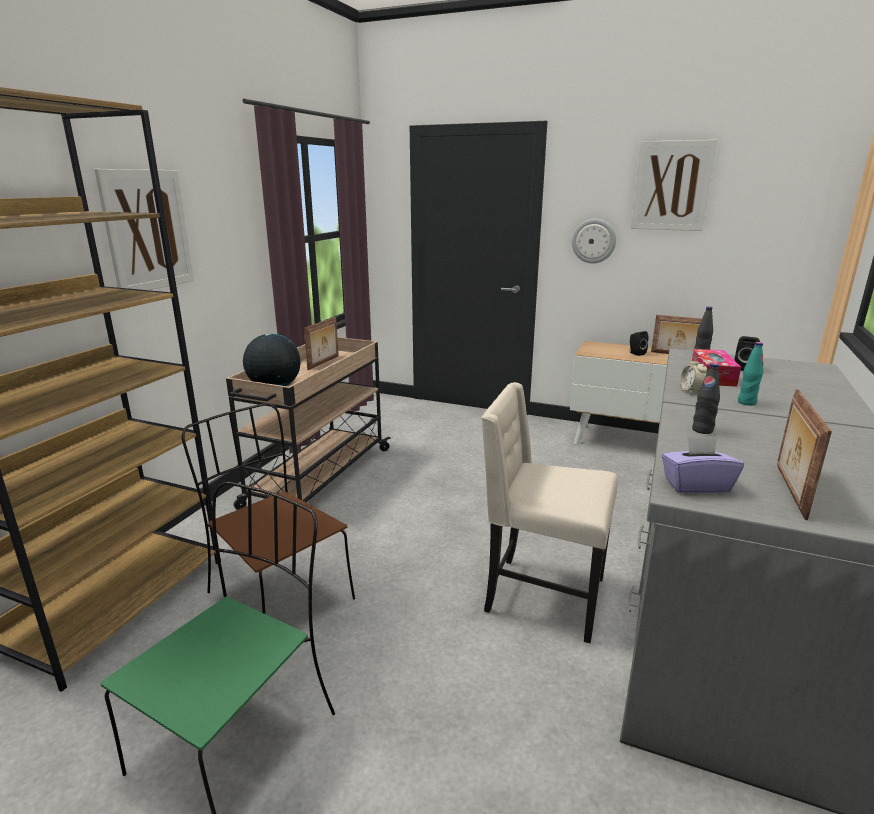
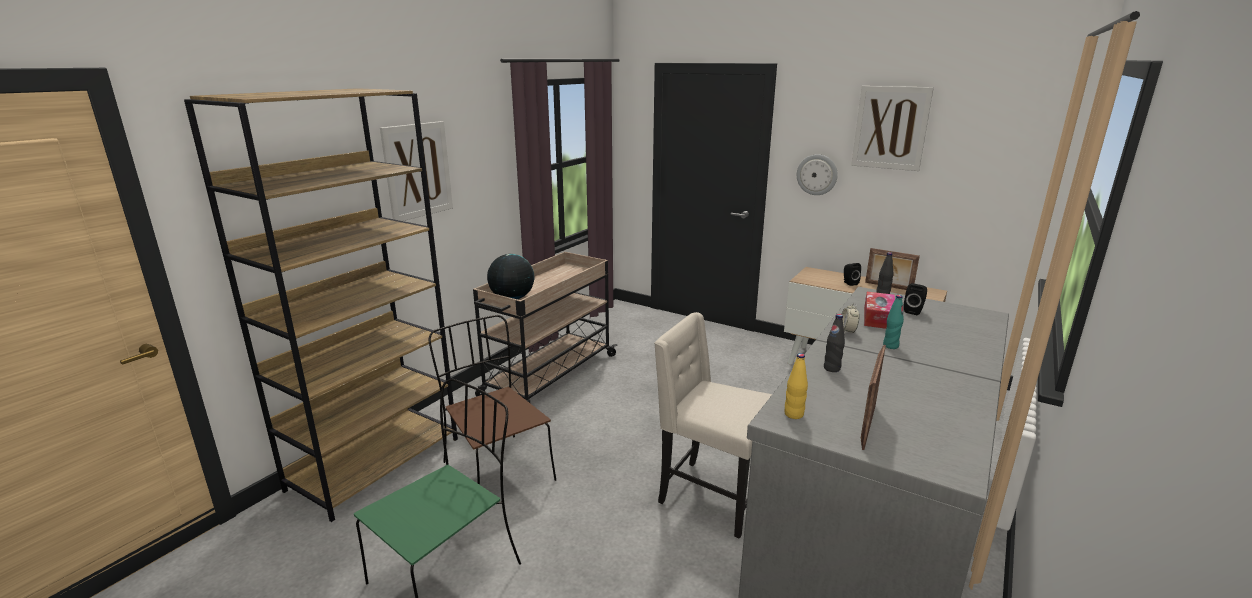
camera: 10 degrees right, 0 degrees up
picture frame [304,317,339,370] -> none
purple tissue box [662,436,744,493] -> yellow bottle [784,353,808,419]

